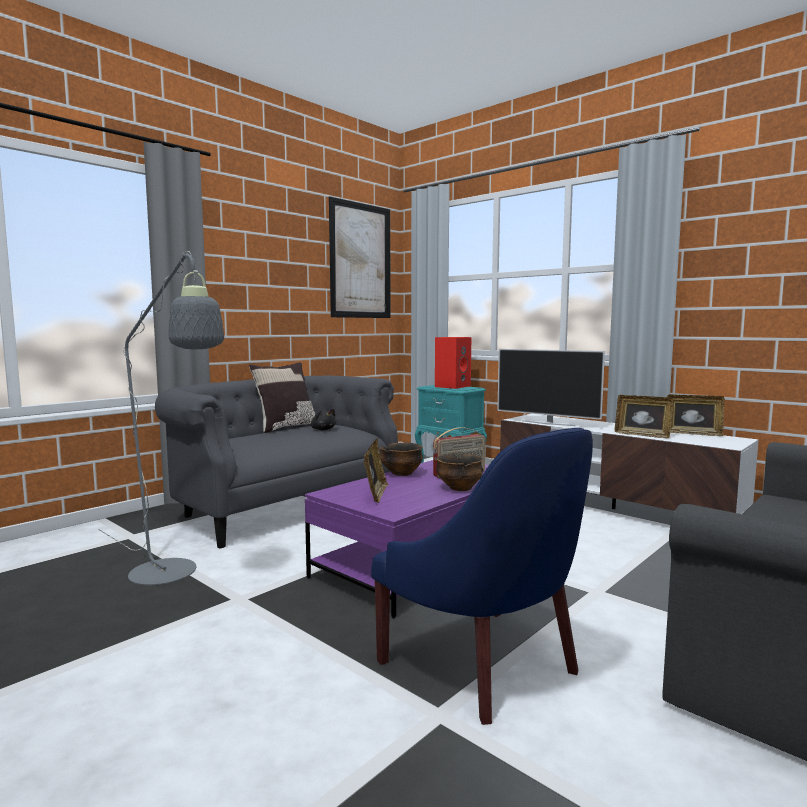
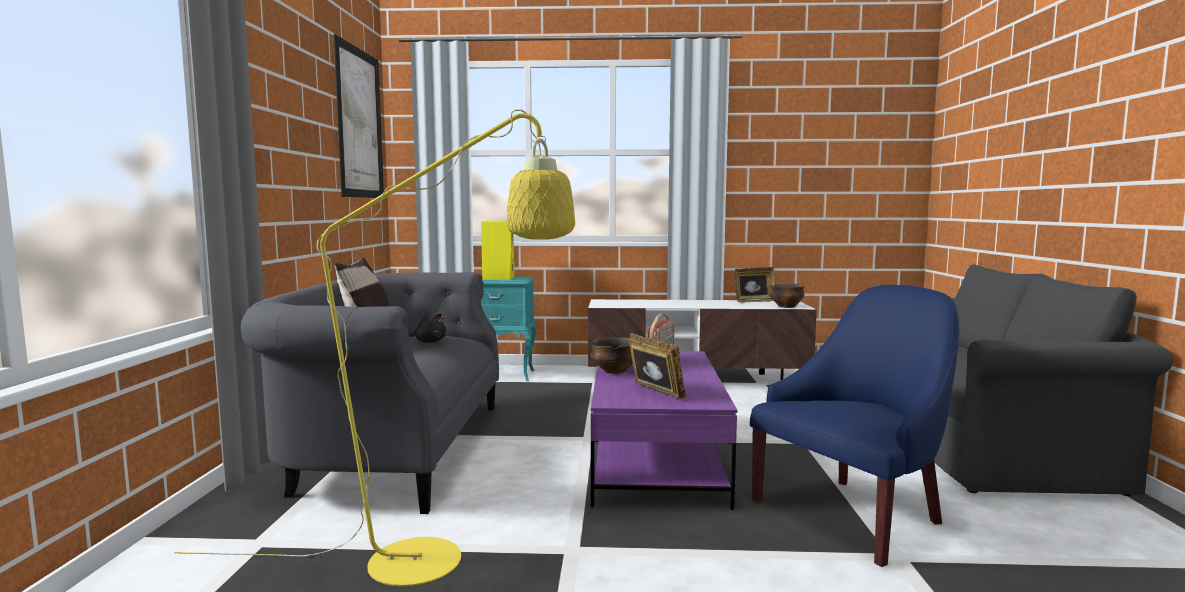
camera: 40 degrees left, 0 degrees up
grey floor lamp [98,251,224,585] -> yellow floor lamp [174,109,575,586]
blue armchair [371,428,593,725] -> blue armchair turned 45 degrees counterclockwise [750,285,959,567]
red speaker [435,337,471,389] -> yellow speaker [481,221,514,280]
bowl [436,454,483,491] -> bowl moved to [769,283,805,308]
television [497,349,605,426] -> none
picture frame [615,395,673,438] -> none

